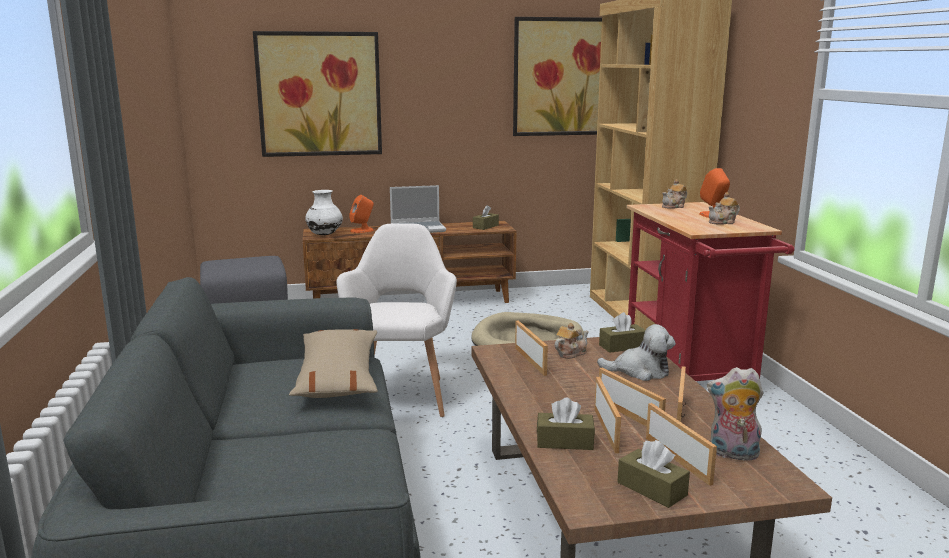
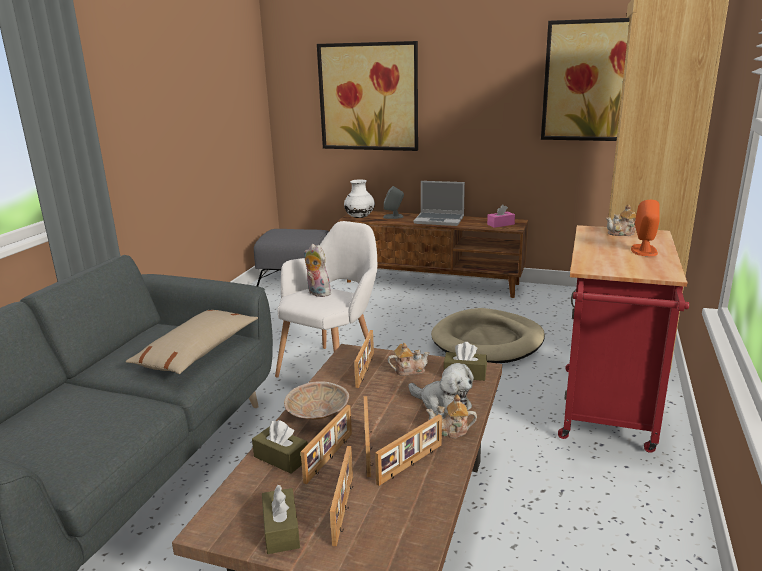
camera: 30 degrees right, 5 degrees up
orange speaker [349,195,374,233] -> grey speaker [383,186,404,219]
brown tissue box [473,205,499,230] -> pink tissue box [487,204,515,228]
plush toy [707,367,764,461] -> plush toy moved to [304,244,333,297]
teapot [709,192,740,224] -> teapot moved to [426,395,477,438]
none -> beige bowl [284,381,349,419]

